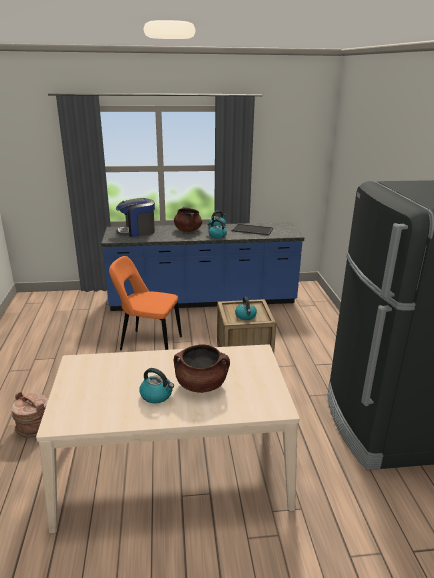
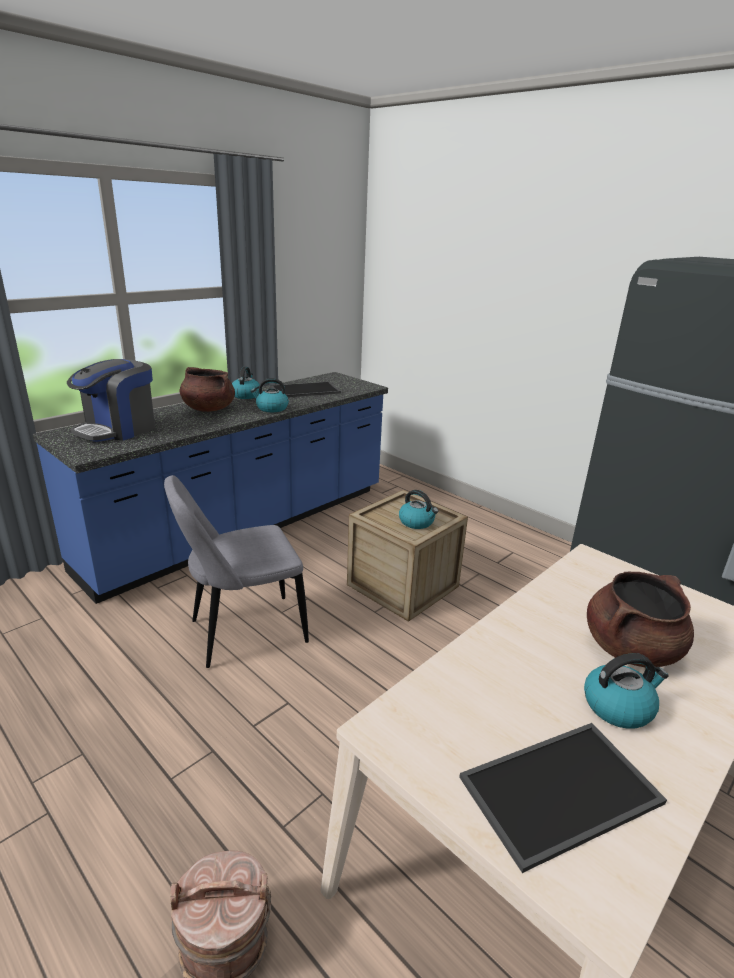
camera: 40 degrees left, 0 degrees up
orange chair [109,256,182,350] -> grey chair [164,475,309,668]
none -> tray [459,723,667,873]

